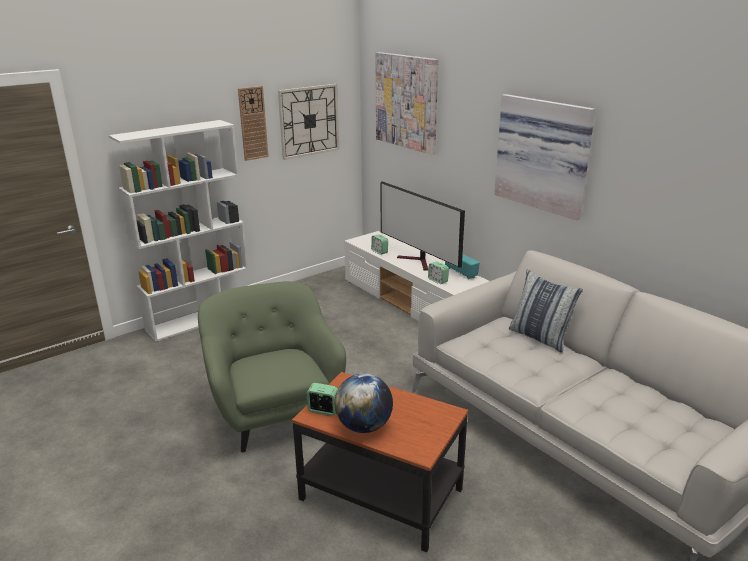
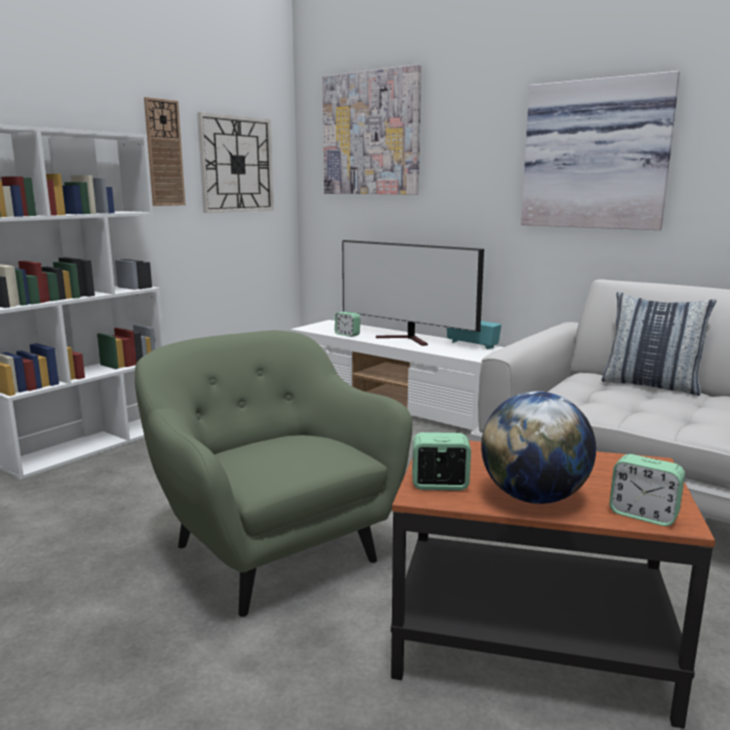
camera: 15 degrees left, 10 degrees down
alarm clock [428,261,449,284] -> alarm clock moved to [609,454,685,526]

